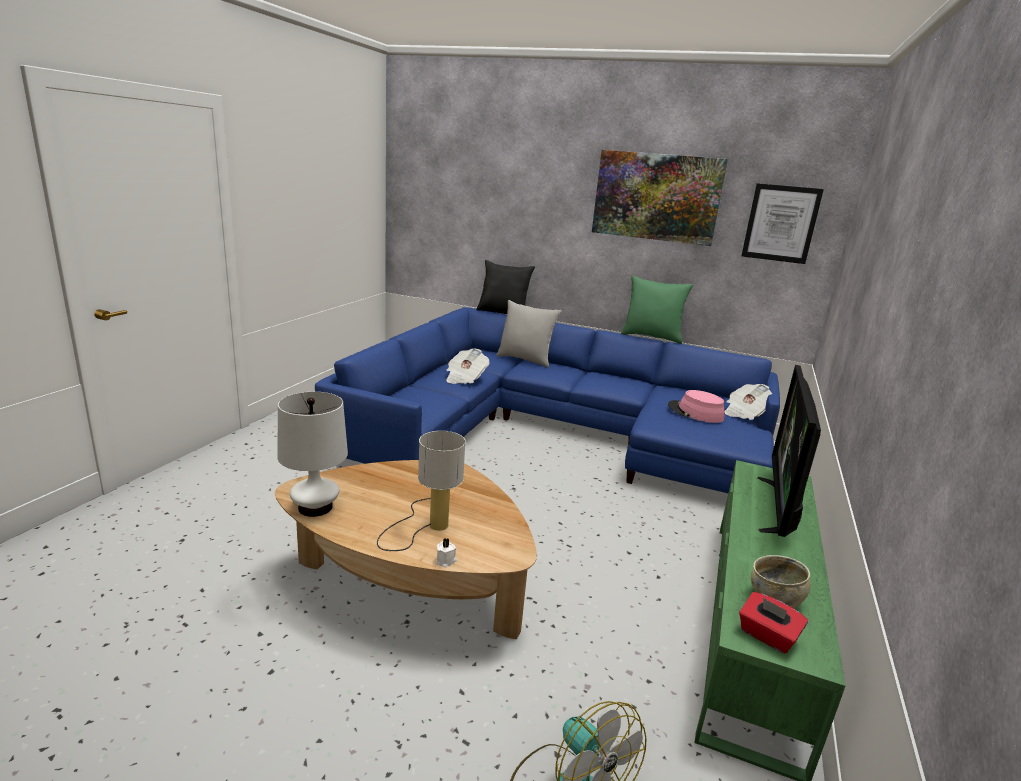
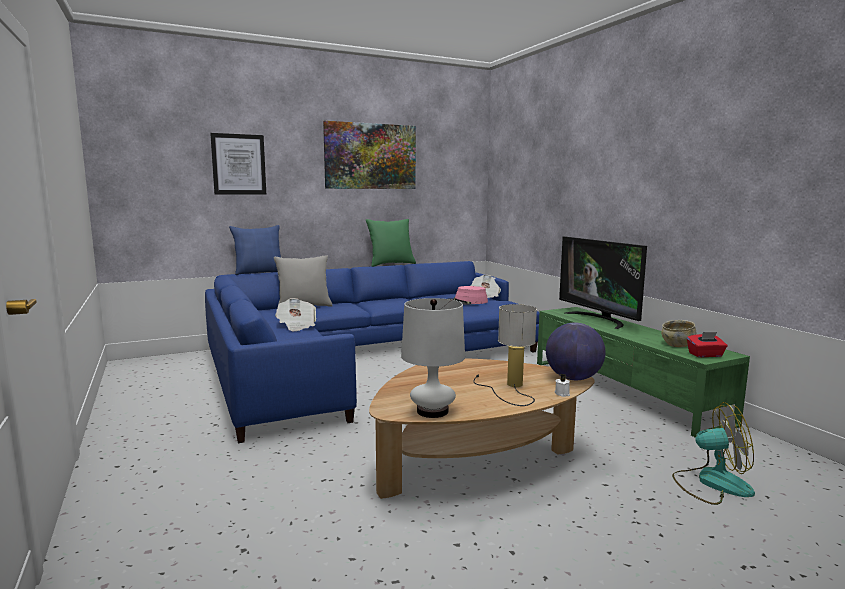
camera: 45 degrees left, 10 degrees down
black pillow [476,260,535,314] -> blue pillow [229,225,281,275]
picture [742,183,824,264] -> picture moved to [210,133,266,195]
none -> globe [546,323,606,380]

